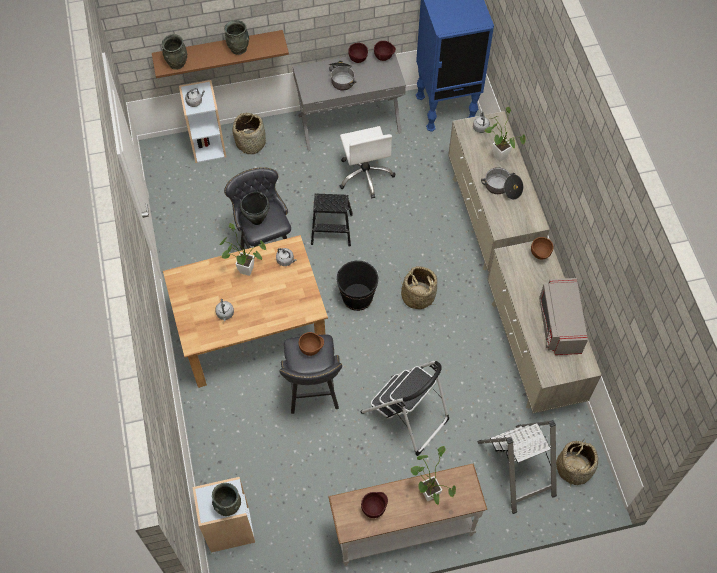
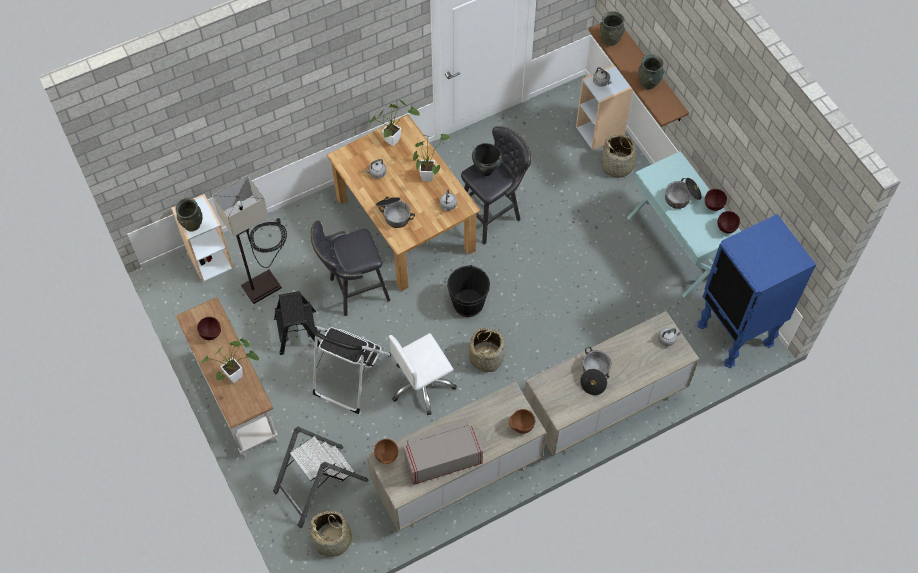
camera: 75 degrees right, 0 degrees up
grey desk [293,52,406,151] -> turquoise desk [627,151,741,297]
brown bowl [299,332,324,356] -> brown bowl moved to [374,439,398,464]
black step ladder [311,193,353,246] -> black step ladder moved to [274,291,320,355]
white office chair [339,126,395,198] -> white office chair moved to [389,333,457,415]
potted plant [484,107,526,162] -> potted plant moved to [370,100,420,146]
none -> floor lamp [212,176,287,304]
none -> cooking pot [376,197,415,228]

